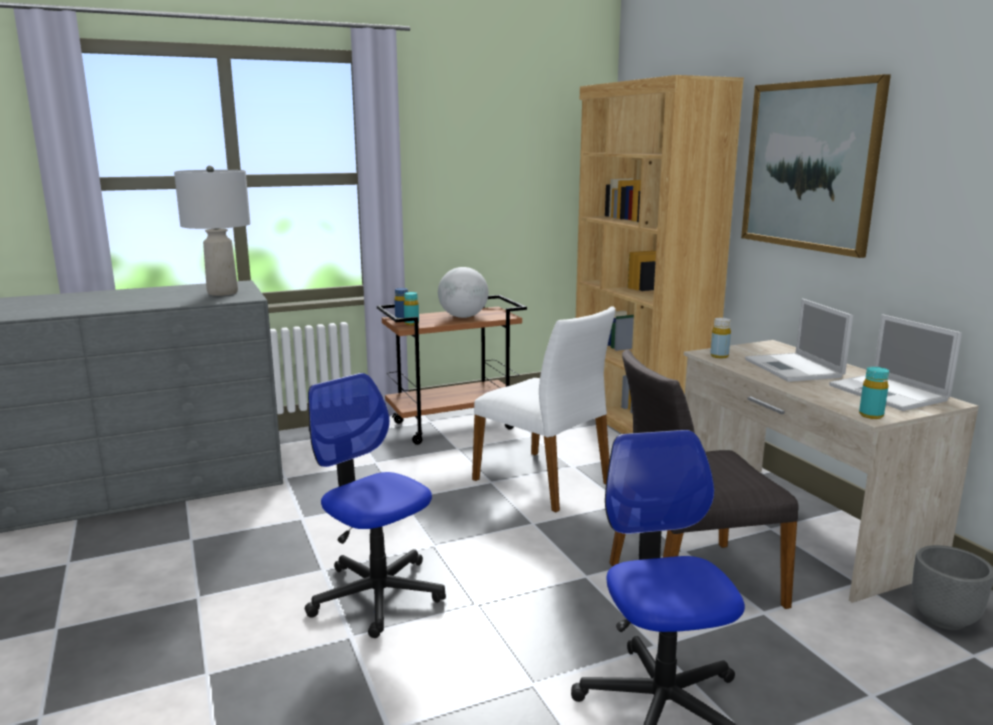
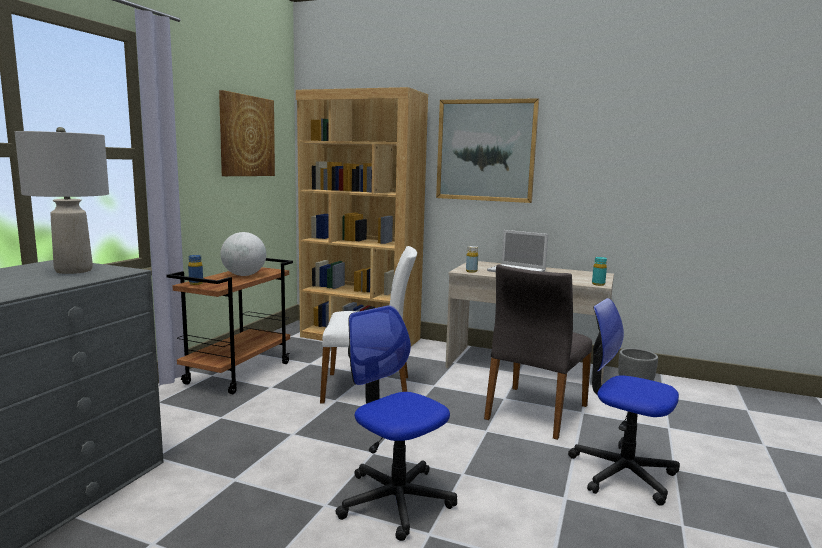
camera: 45 degrees left, 5 degrees down
office chair [305,373,446,638] -> office chair turned 45 degrees clockwise [335,305,457,541]
turquoise bottle [404,292,419,325] -> none
laptop [829,314,962,411] -> none
none -> picture [219,90,275,176]

